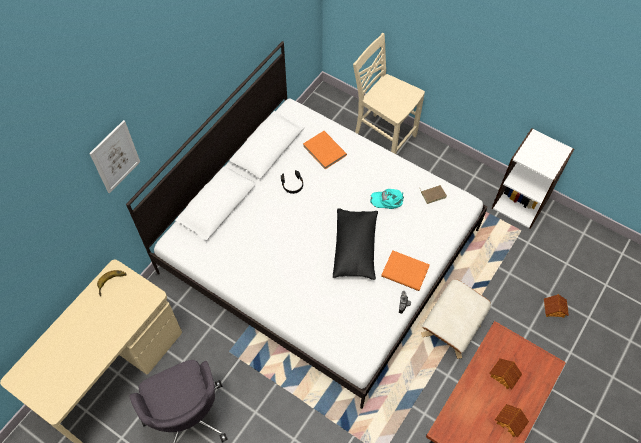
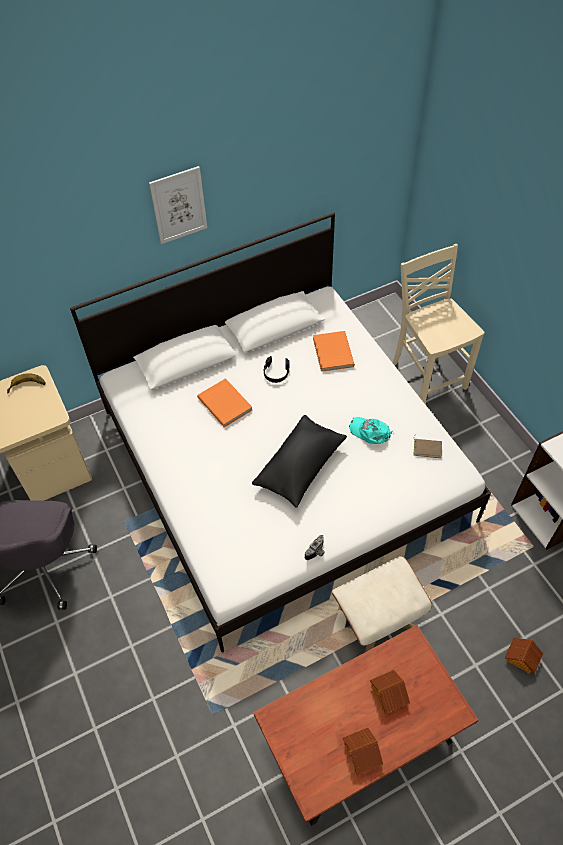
camera: 30 degrees right, 5 degrees down
picture [89,120,140,194] -> picture moved to [149,166,207,244]
orange book [381,250,430,291] -> orange book moved to [197,378,252,427]

